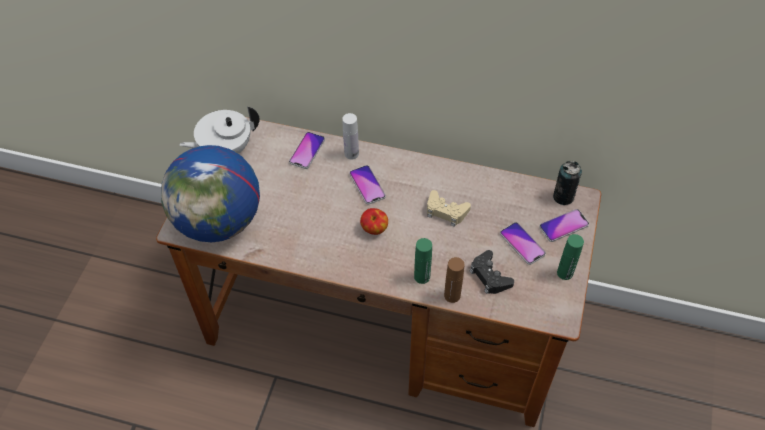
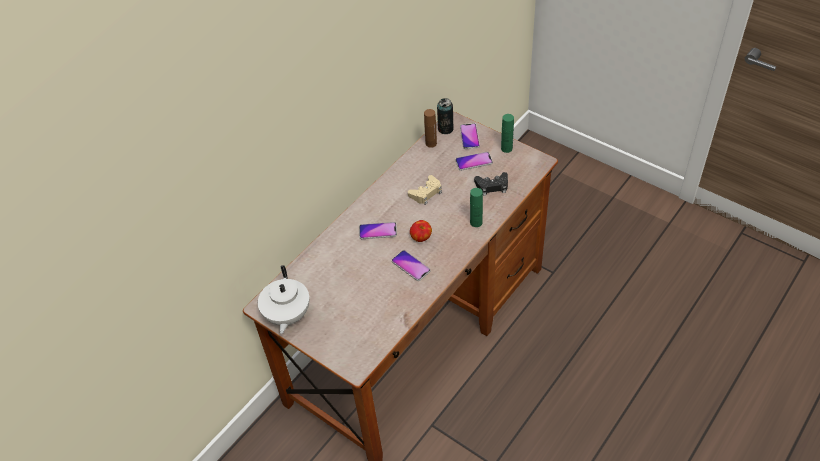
camera: 65 degrees left, 5 degrees down
globe [161,145,260,242] -> none
phone [289,132,325,169] -> phone moved to [392,250,430,281]
white bottle [342,113,359,160] -> none
brown bottle [444,257,465,303] -> brown bottle moved to [424,109,437,148]

